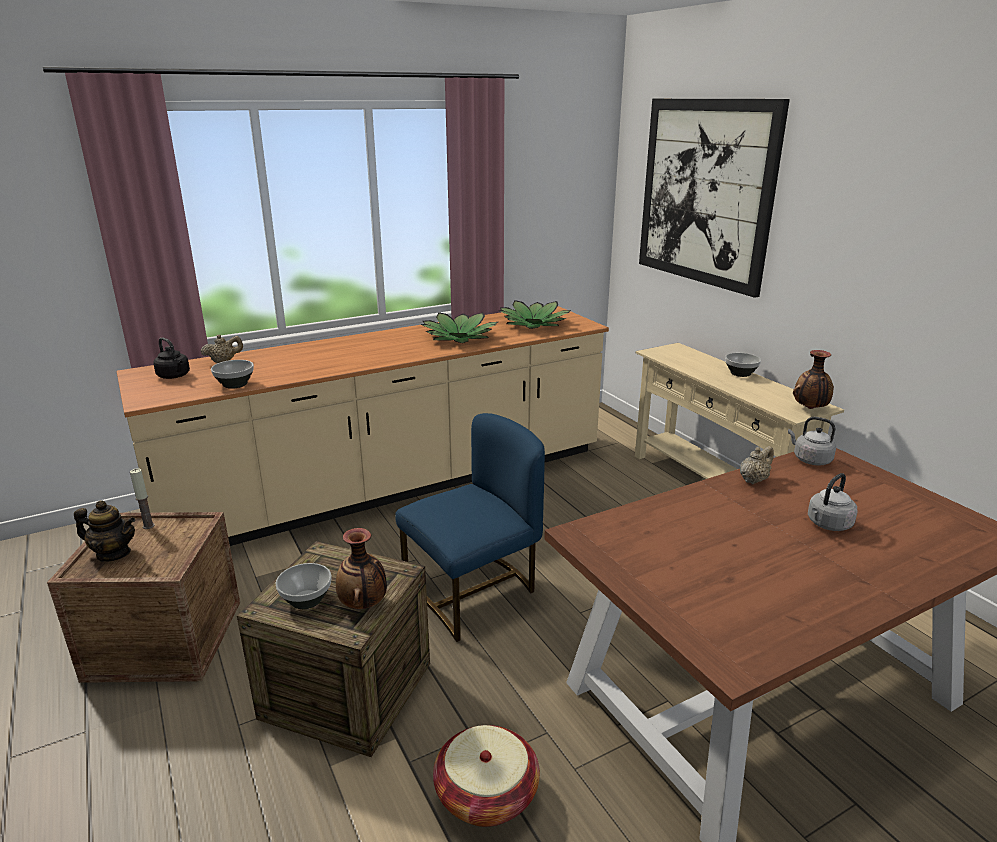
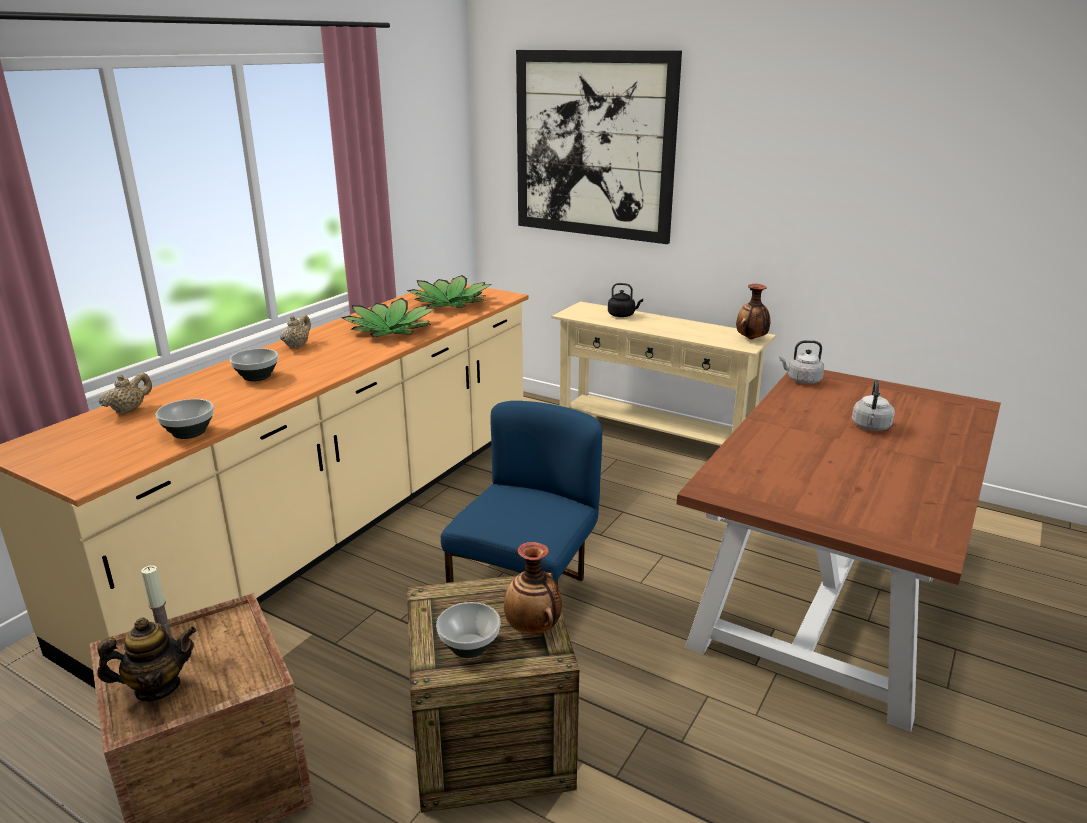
camera: 30 degrees left, 0 degrees up
black kettle [153,337,190,379] -> black kettle moved to [608,283,643,317]
basket [433,725,540,827] -> none
bowl [725,353,761,377] -> bowl moved to [230,348,278,381]
beige teapot [740,446,774,484] -> beige teapot moved to [280,315,311,348]

